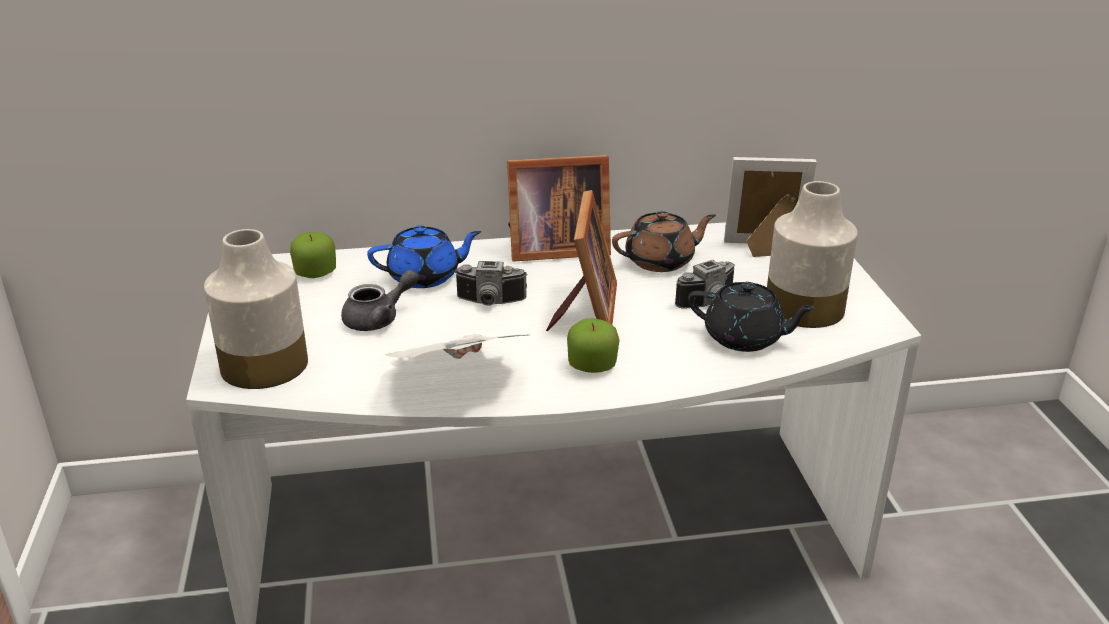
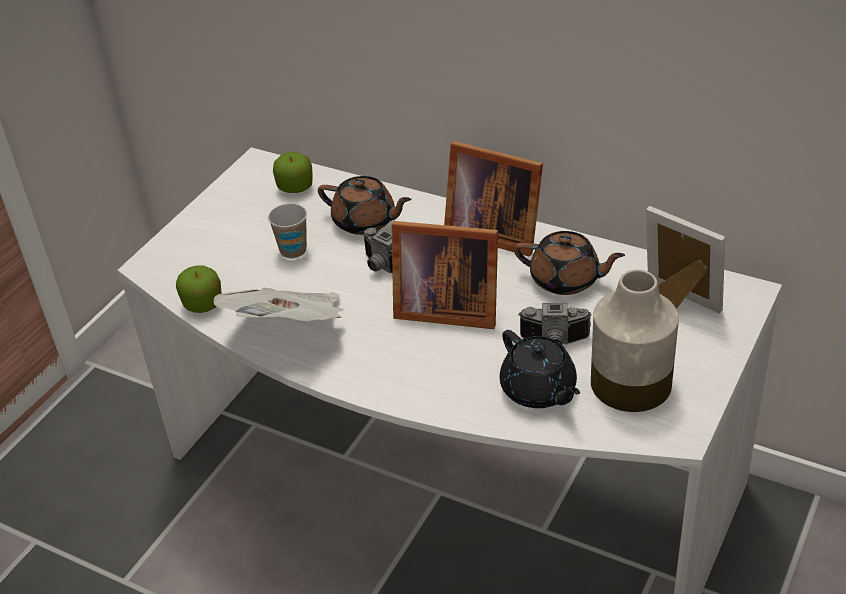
camera: 40 degrees right, 10 degrees up
beige vase [204,229,308,389] -> none
grey teapot [341,270,419,331] -> cup [268,203,307,259]
blue teapot [367,225,481,288] -> brown teapot [318,176,411,235]
picture frame [546,190,617,332] -> picture frame turned 60 degrees clockwise [392,221,498,329]
apple [567,318,619,373] -> apple moved to [176,265,222,313]

